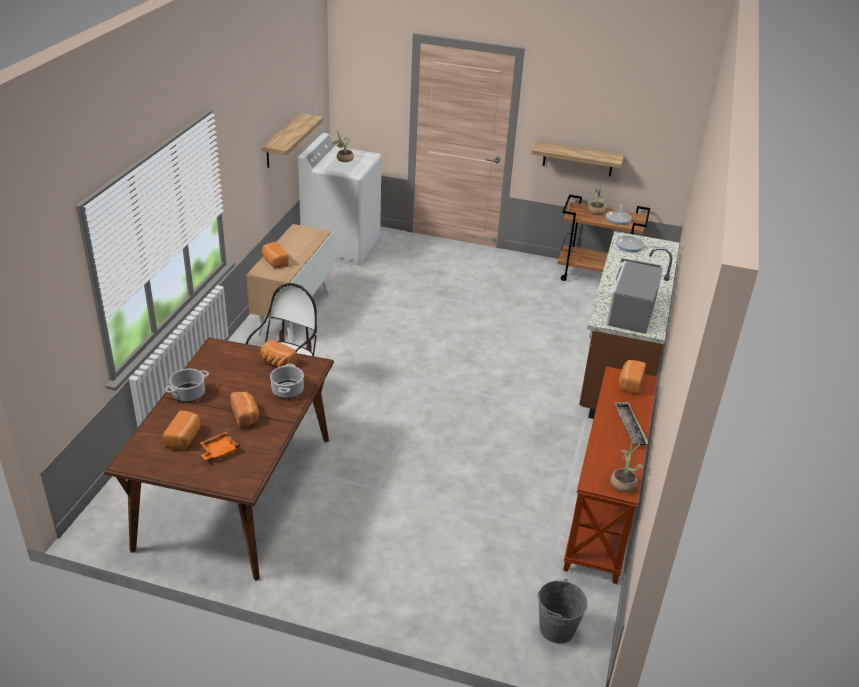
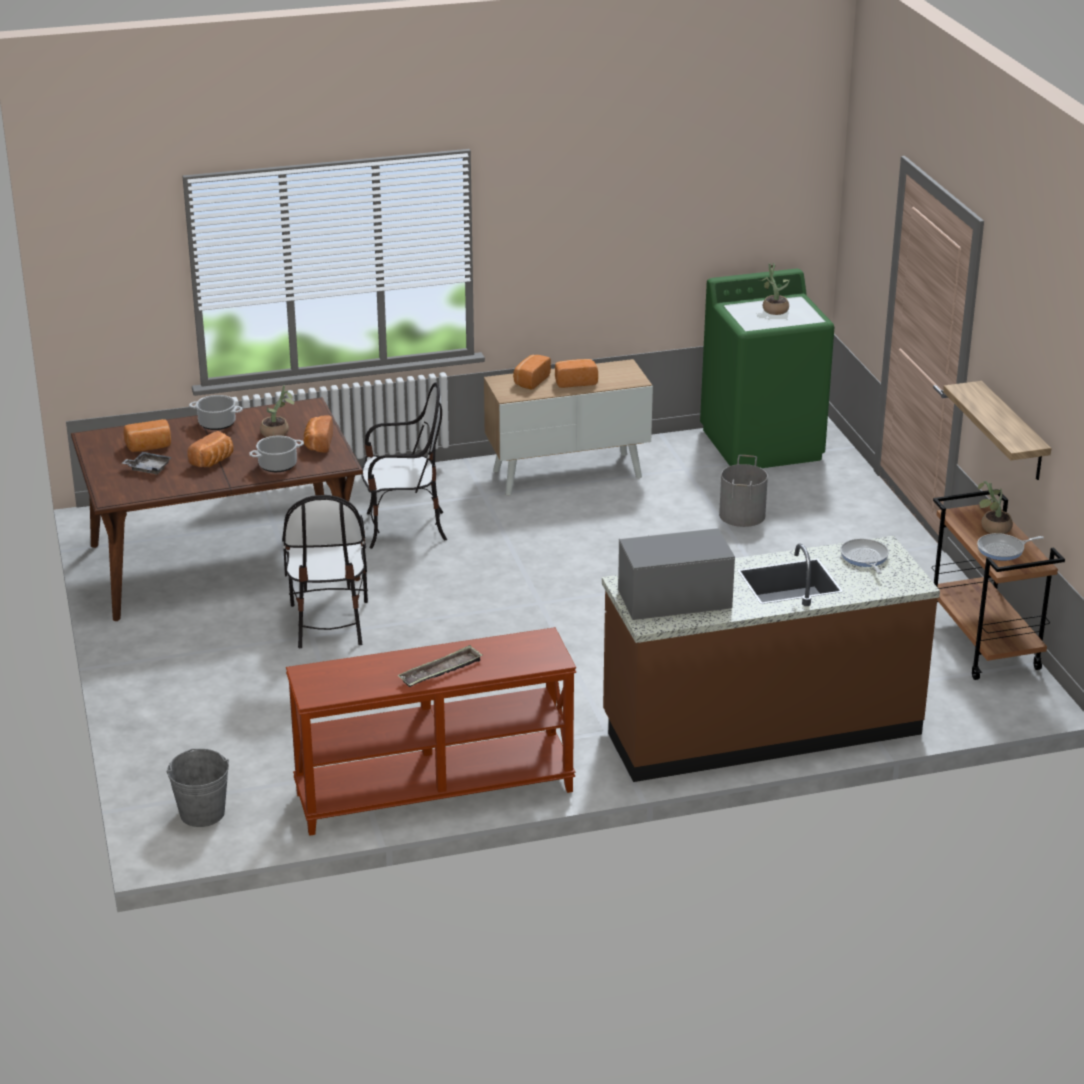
camera: 60 degrees right, 5 degrees down
orange tray [200,432,240,460] -> grey tray [122,452,172,475]
shelf [262,113,323,168] -> none
white washing machine [298,133,382,266] -> green washing machine [700,269,834,468]
potted plant [610,441,643,493] -> potted plant moved to [260,385,295,437]
bread [618,360,646,395] -> bread moved to [555,359,598,388]
none -> chair [282,495,368,648]
none -> grey bucket [719,455,768,527]

